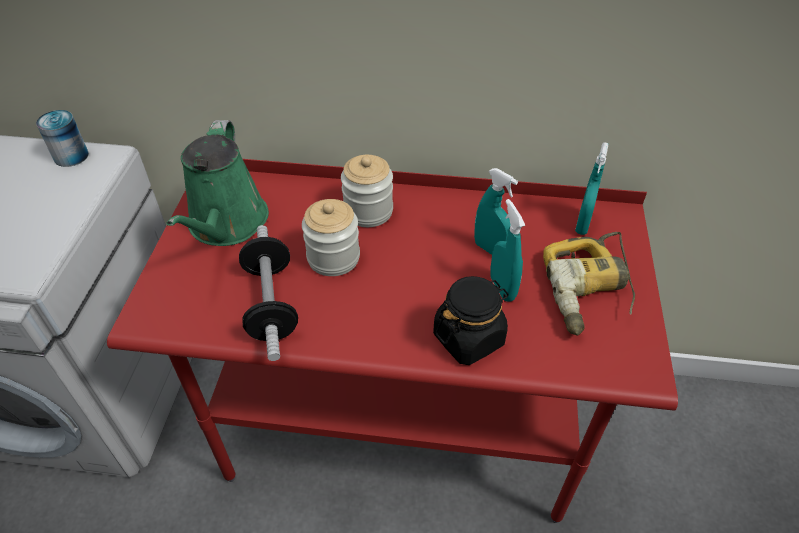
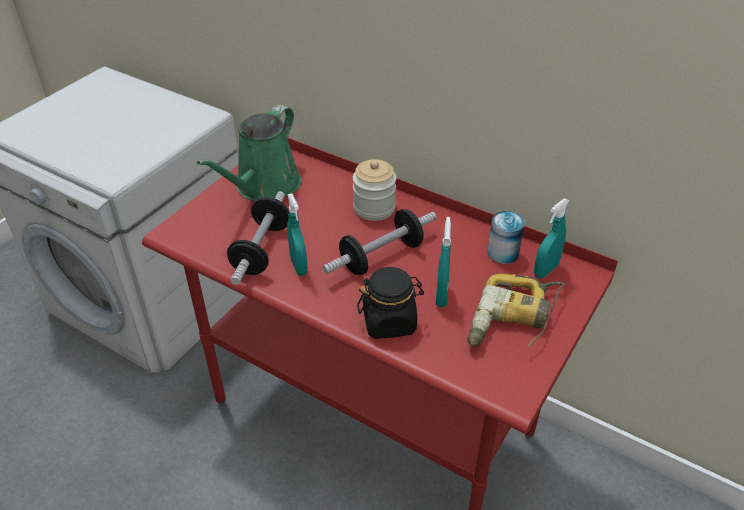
camera: 25 degrees right, 5 degrees down
can [36,110,89,167] -> can moved to [487,211,525,264]
jar [302,199,360,276] -> none
turquoise spray bottle [474,168,518,255] -> turquoise spray bottle moved to [287,193,308,276]
none -> dumbbell [323,209,437,275]

